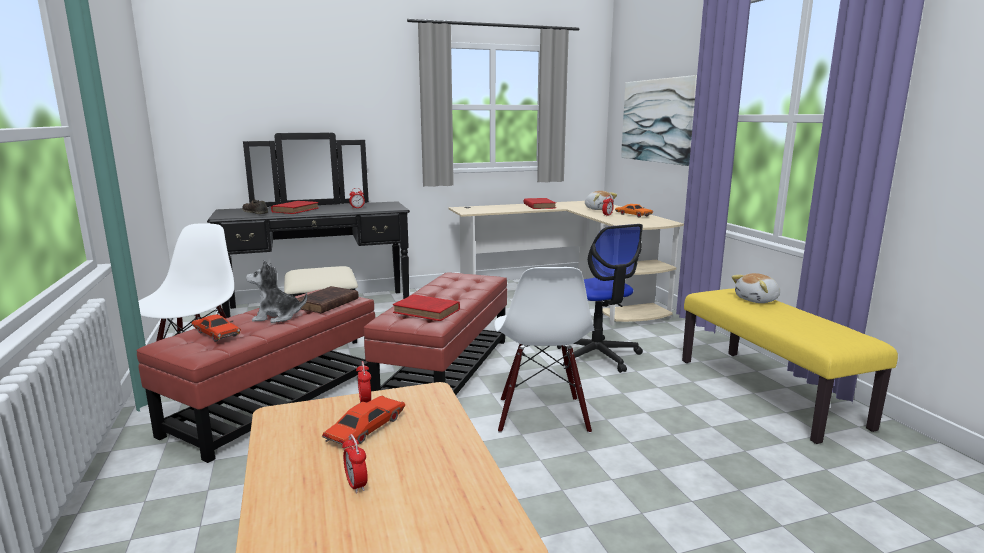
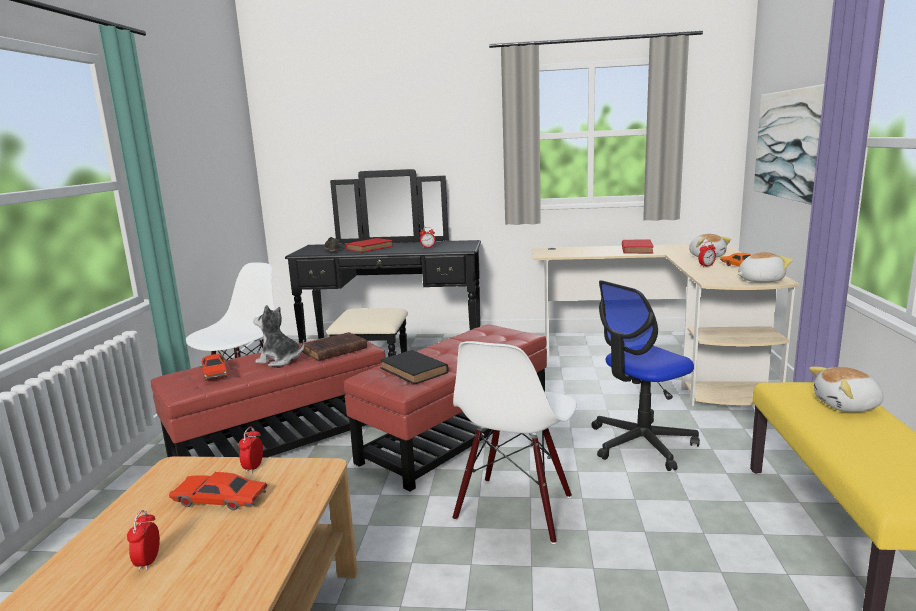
camera: 25 degrees right, 0 degrees up
red toy car [322,396,405,449] -> red toy car turned 135 degrees counterclockwise [169,471,268,510]
red book [393,294,460,321] -> black book [380,350,449,385]
office chair [557,224,643,373] -> office chair turned 60 degrees clockwise [591,280,700,471]
none -> plush toy [737,252,793,282]

